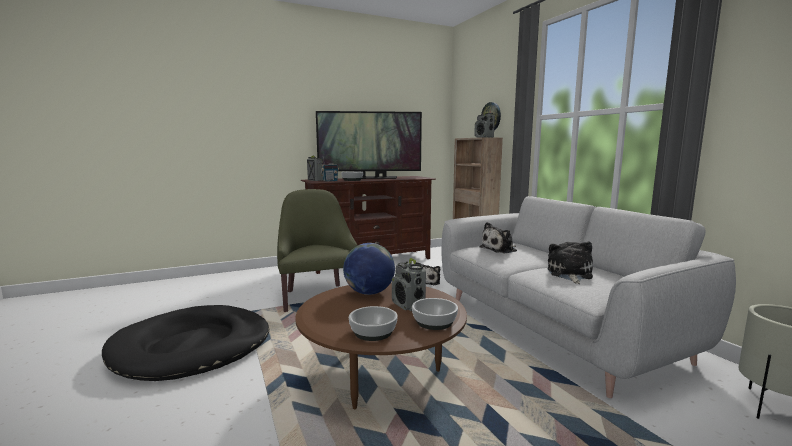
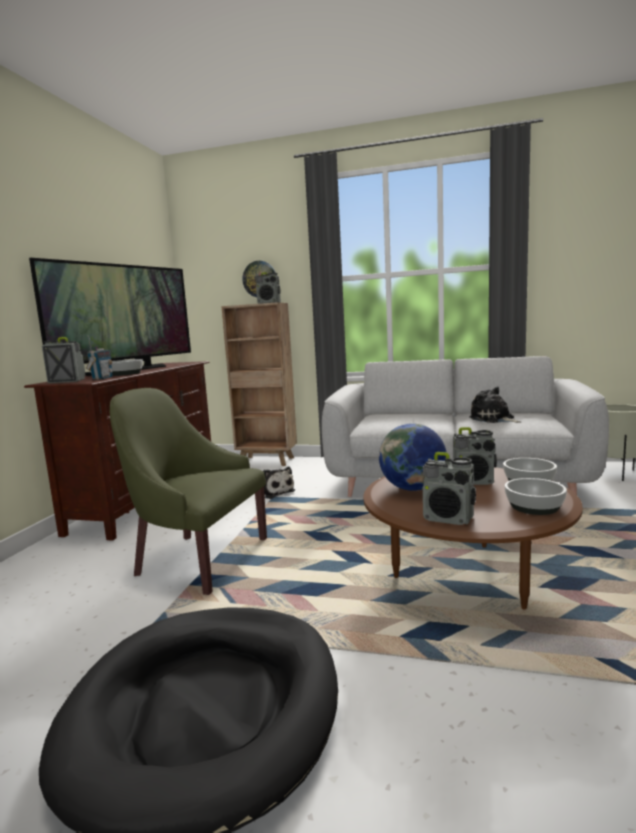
camera: 50 degrees left, 0 degrees up
plush toy [480,222,517,253] -> none
none -> radio [423,452,476,525]

